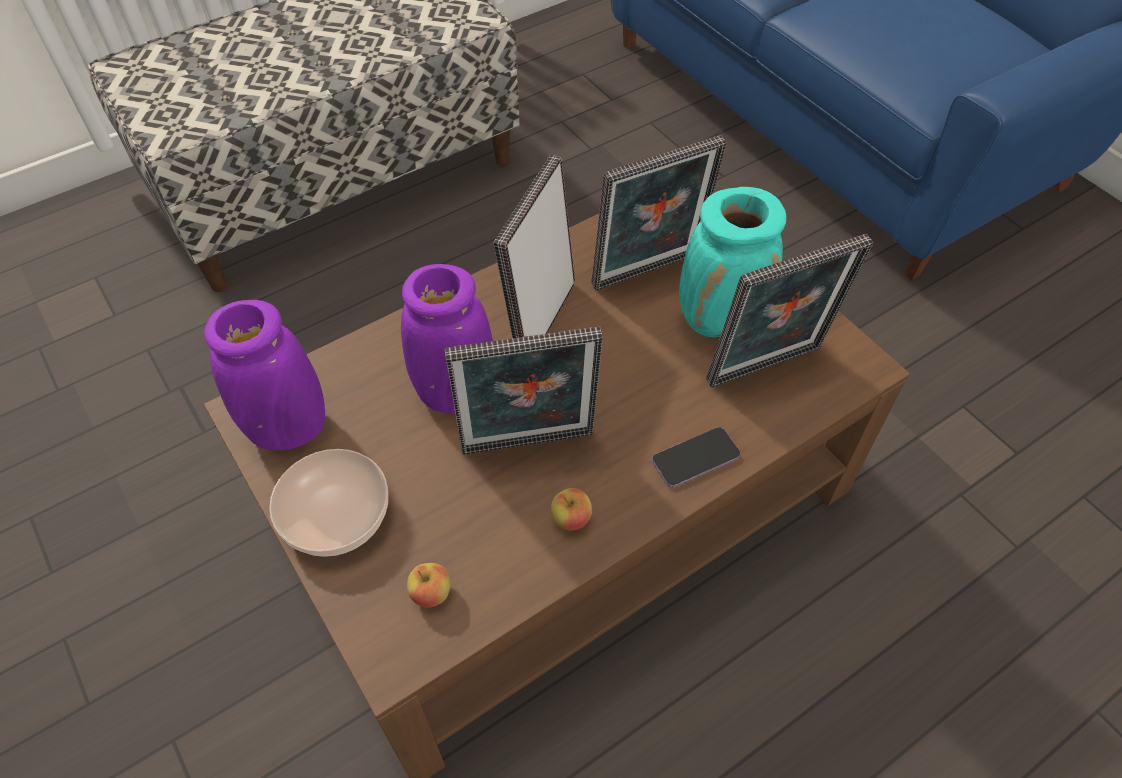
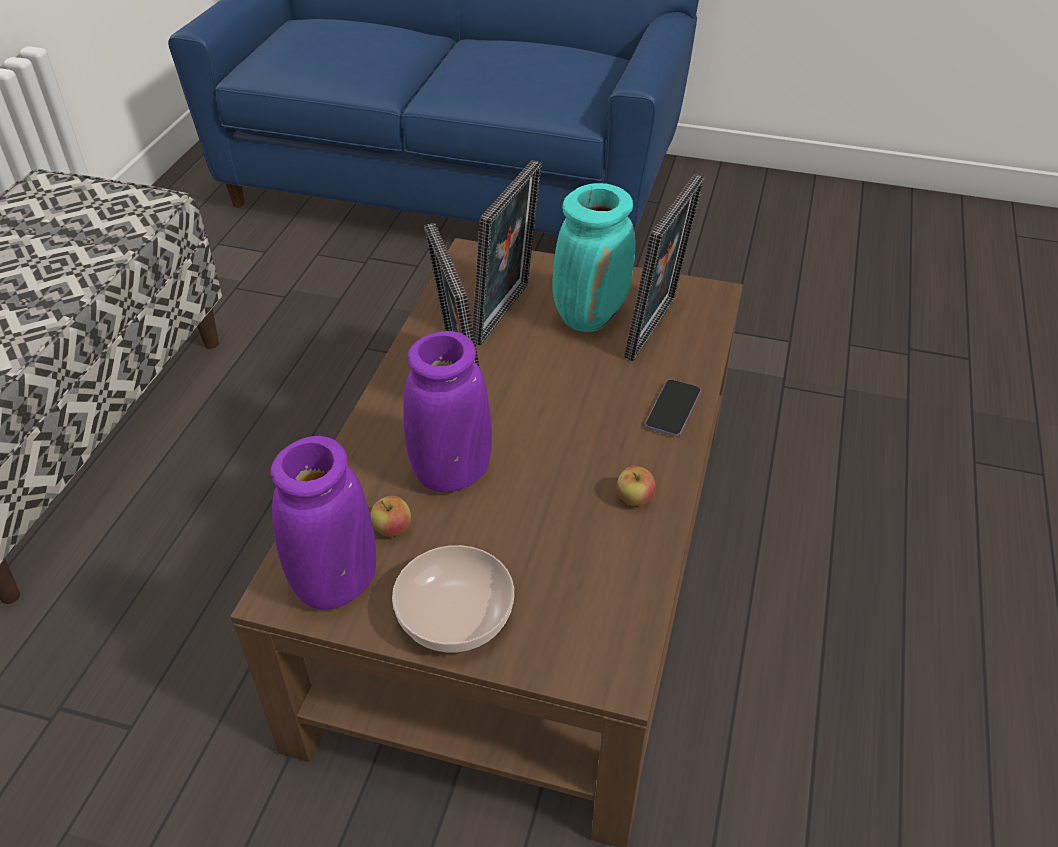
camera: 40 degrees left, 10 degrees down
apple [407,563,451,608] -> apple moved to [371,496,411,537]
picture frame [444,327,603,455] -> none

